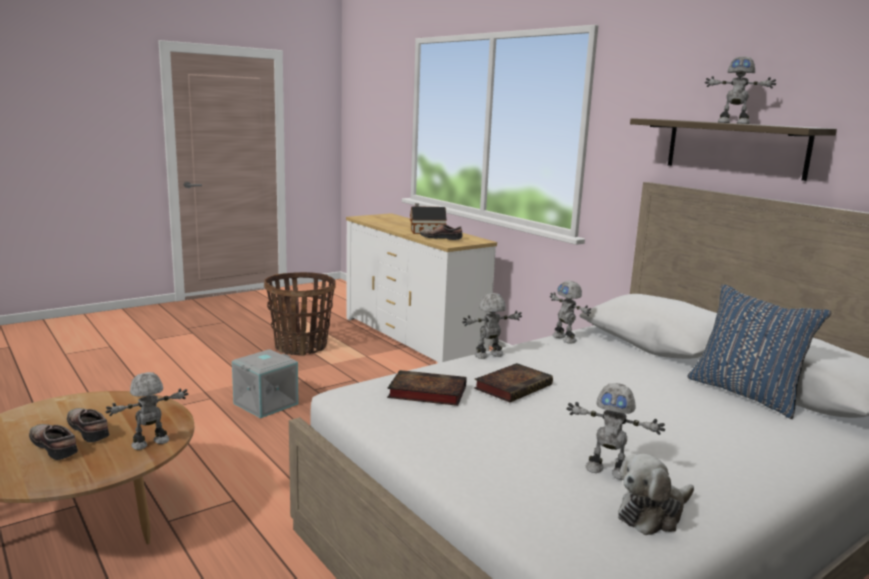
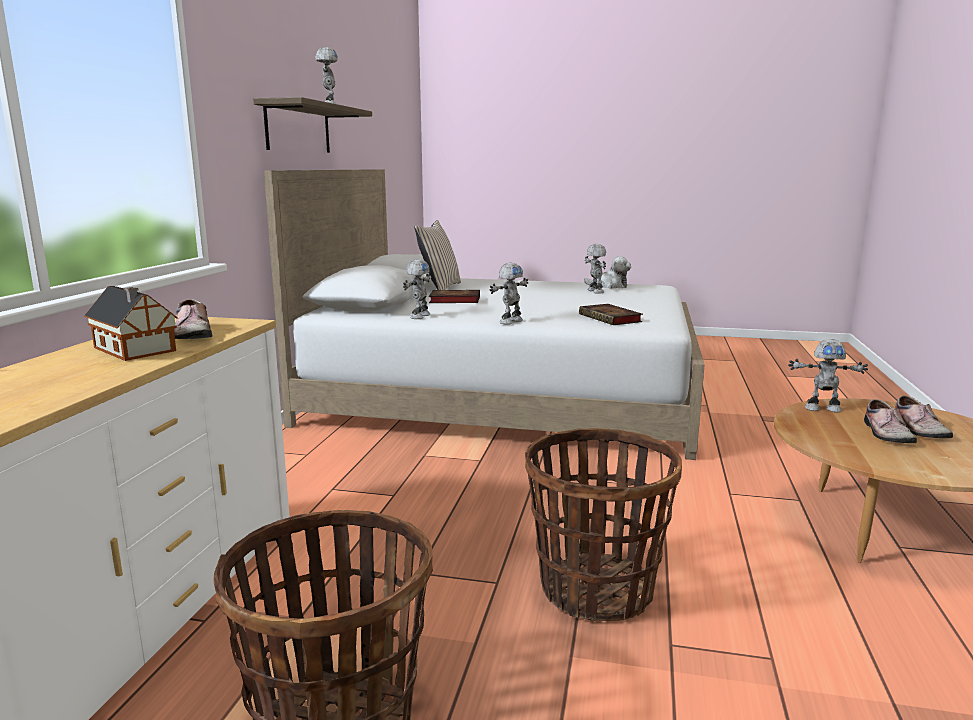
camera: 130 degrees left, 0 degrees up
grey storage box [232,349,298,418] -> basket [525,428,682,621]
toy robot [462,293,522,359] -> toy robot turned 75 degrees counterclockwise [489,262,529,325]
book [474,363,553,402] -> book moved to [429,290,480,303]
blue pillow [687,284,832,419] -> beige pillow [414,220,461,290]

